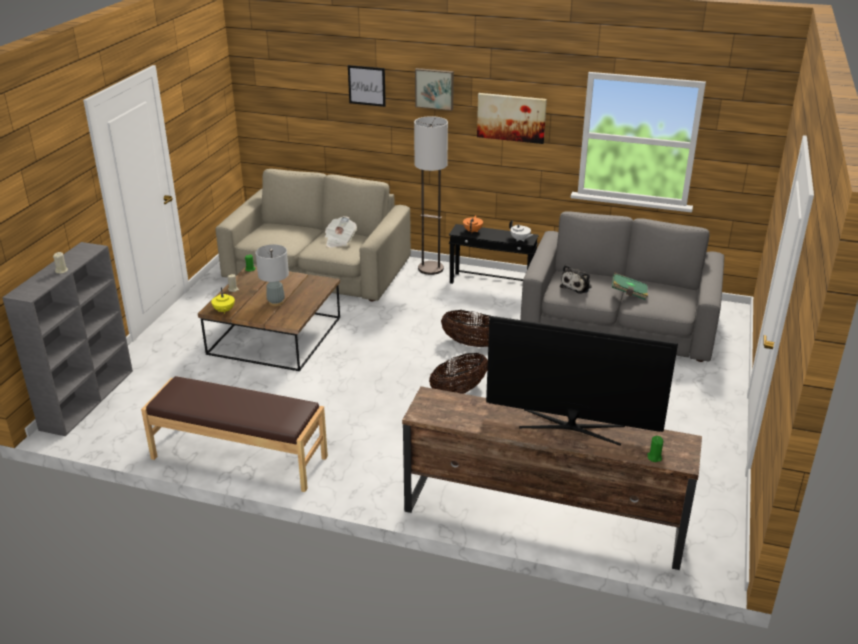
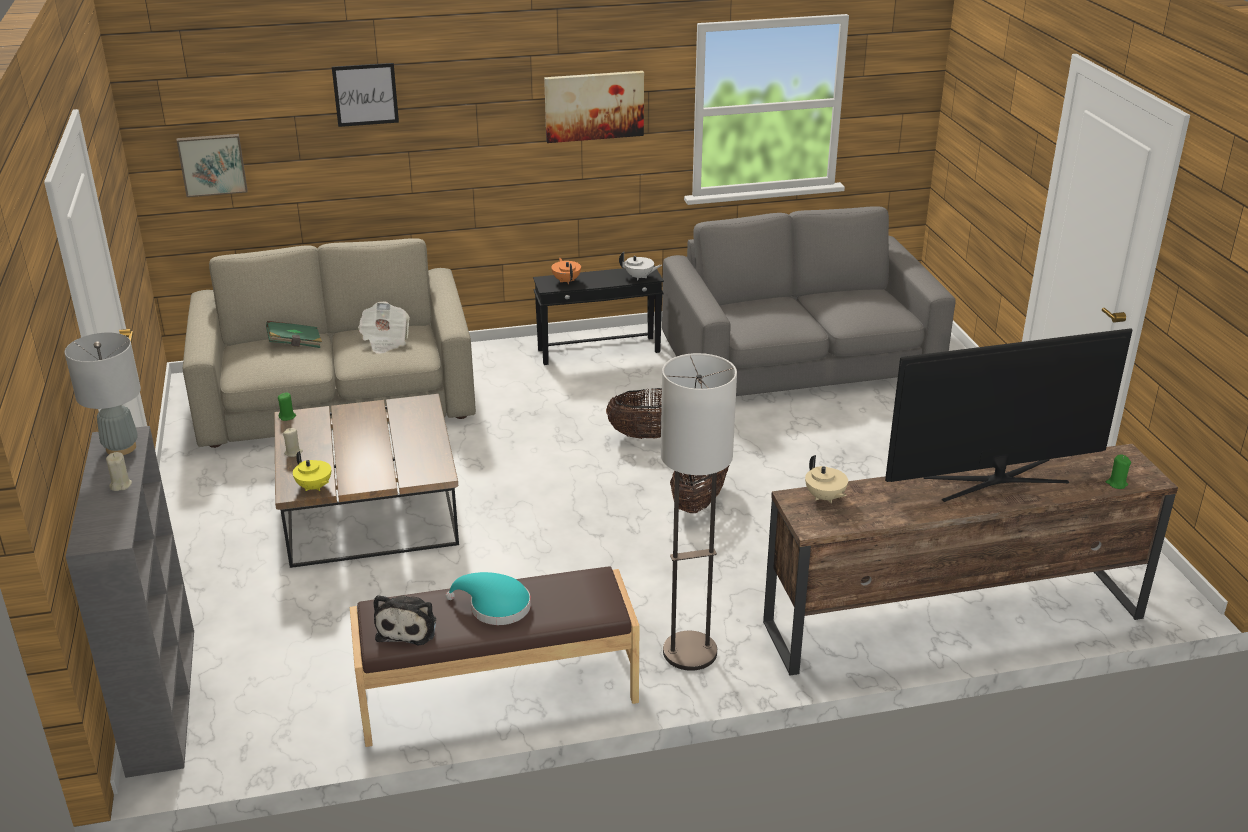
camera: 30 degrees left, 0 degrees up
grey table lamp [256,244,289,306] -> grey table lamp moved to [64,332,141,455]
floor lamp [414,116,448,275] -> floor lamp moved to [661,353,737,671]
picture [415,68,454,111] -> picture moved to [176,134,248,197]
plush toy [560,265,592,294] -> plush toy moved to [374,595,436,646]
green book [612,273,648,300] -> green book moved to [266,321,322,348]
none -> turquoise hat [446,572,531,625]
none -> beige teapot [805,455,848,503]

